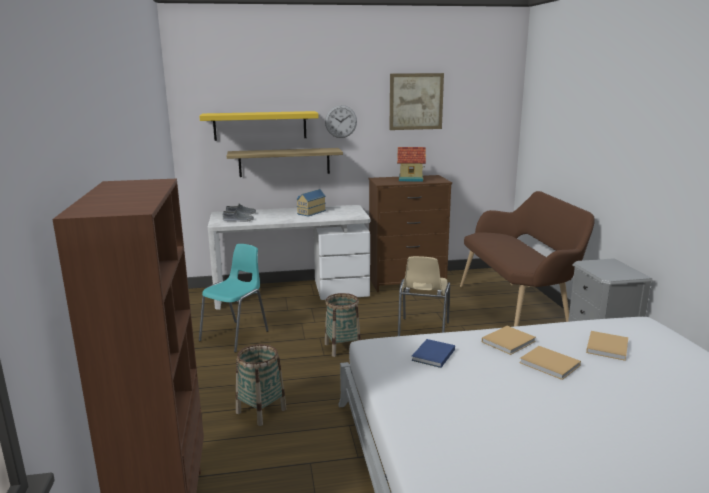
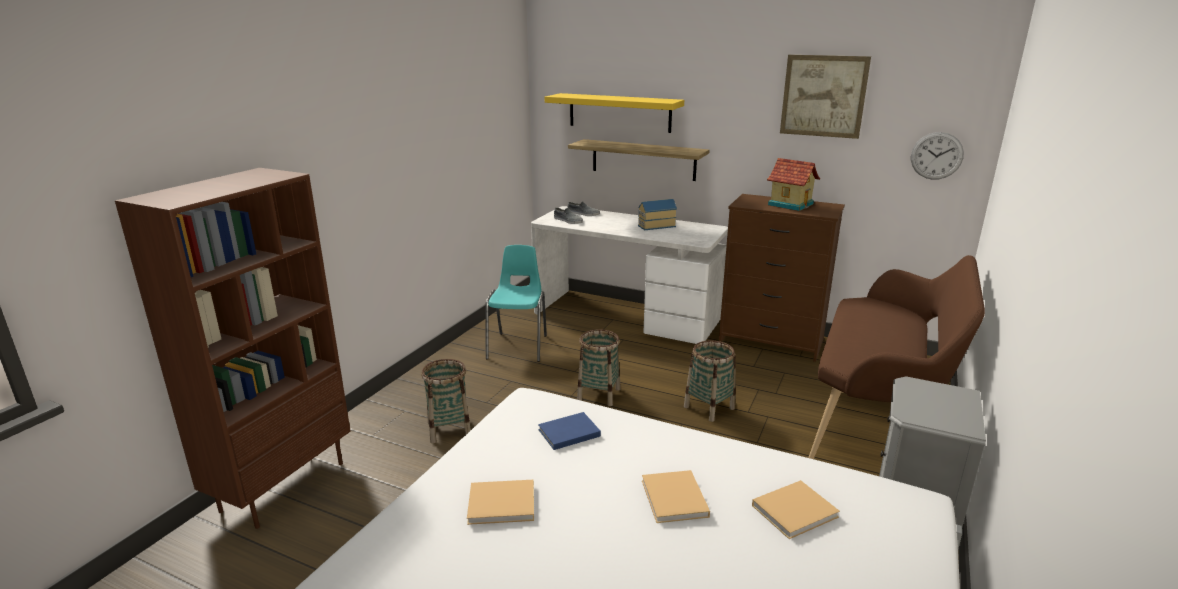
camera: 35 degrees right, 5 degrees up
turquoise chair [199,244,269,352] -> turquoise chair turned 60 degrees counterclockwise [486,245,547,362]
wall clock [325,105,357,138] -> wall clock moved to [911,132,964,180]
beige chair [398,256,450,336] -> basket [684,341,735,422]
beige book [482,326,536,355] -> beige book moved to [467,480,534,525]

